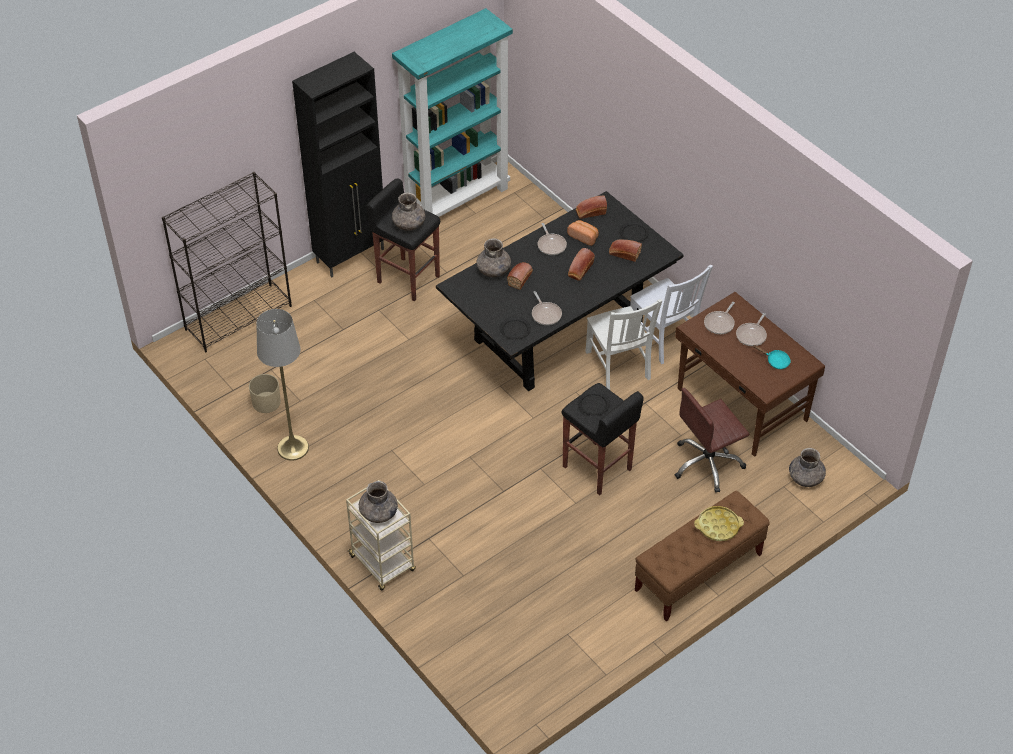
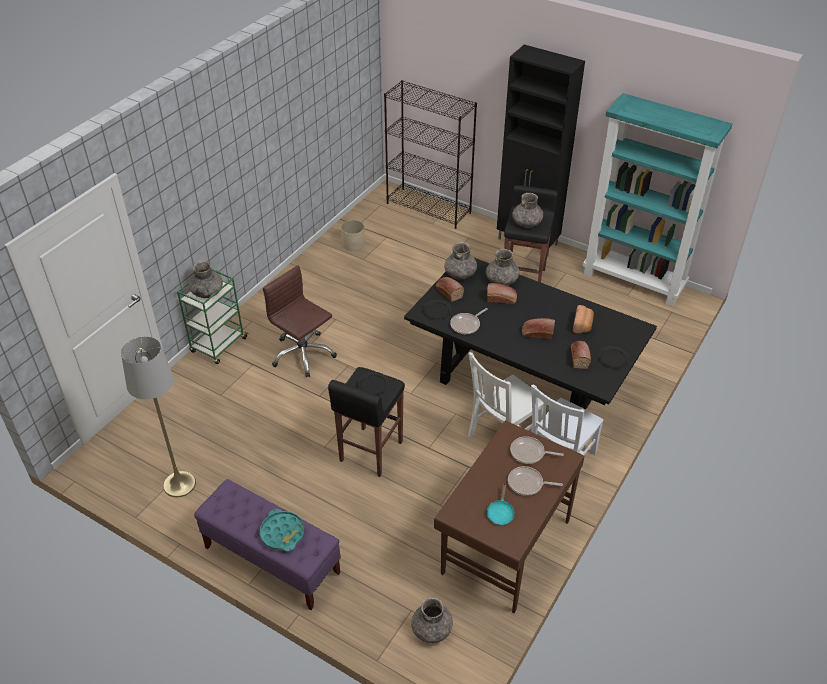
camera: 70 degrees right, 5 degrees down
grey floor lamp [257,309,309,460] -> grey floor lamp moved to [121,337,196,497]
beige cart [346,480,416,591] -> green cart [177,269,249,364]
frying pan [538,223,567,255] -> none
bread [576,196,607,219] -> bread moved to [436,277,464,302]
brown bench [635,491,770,621] -> purple bench [194,479,341,610]
brown office chair [675,388,749,493] -> brown office chair moved to [263,265,337,377]
yellow tray [694,506,744,541] -> turquoise tray [260,509,304,551]
none -> grey vase [444,242,477,280]

